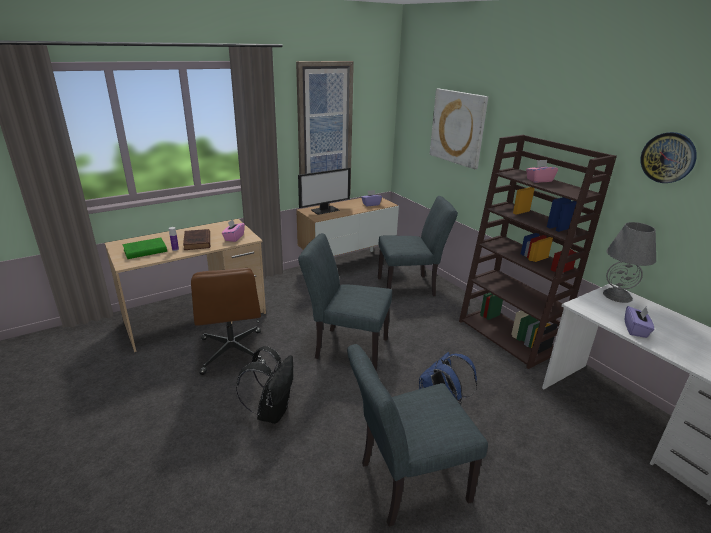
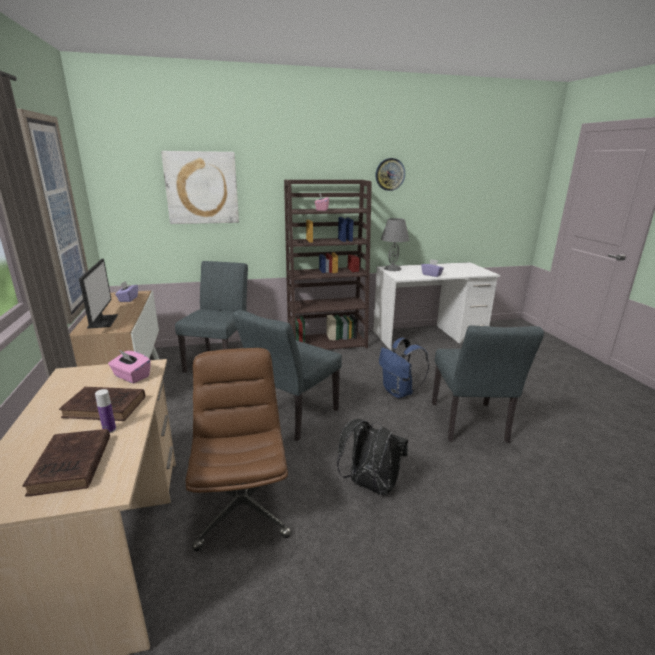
camera: 70 degrees left, 5 degrees down
green book [122,238,167,259] -> brown book [22,429,110,497]
brown office chair [191,268,266,375] -> brown office chair turned 105 degrees counterclockwise [185,348,291,551]

